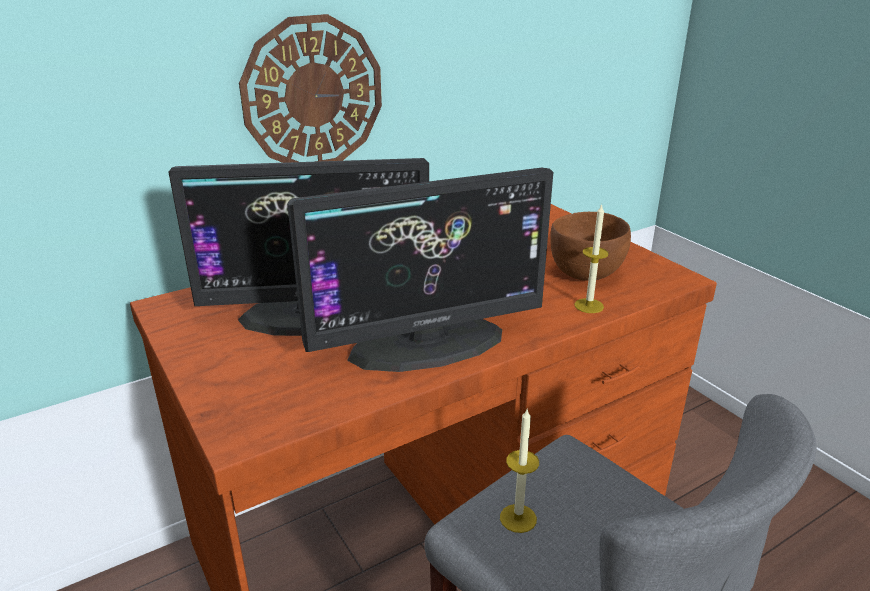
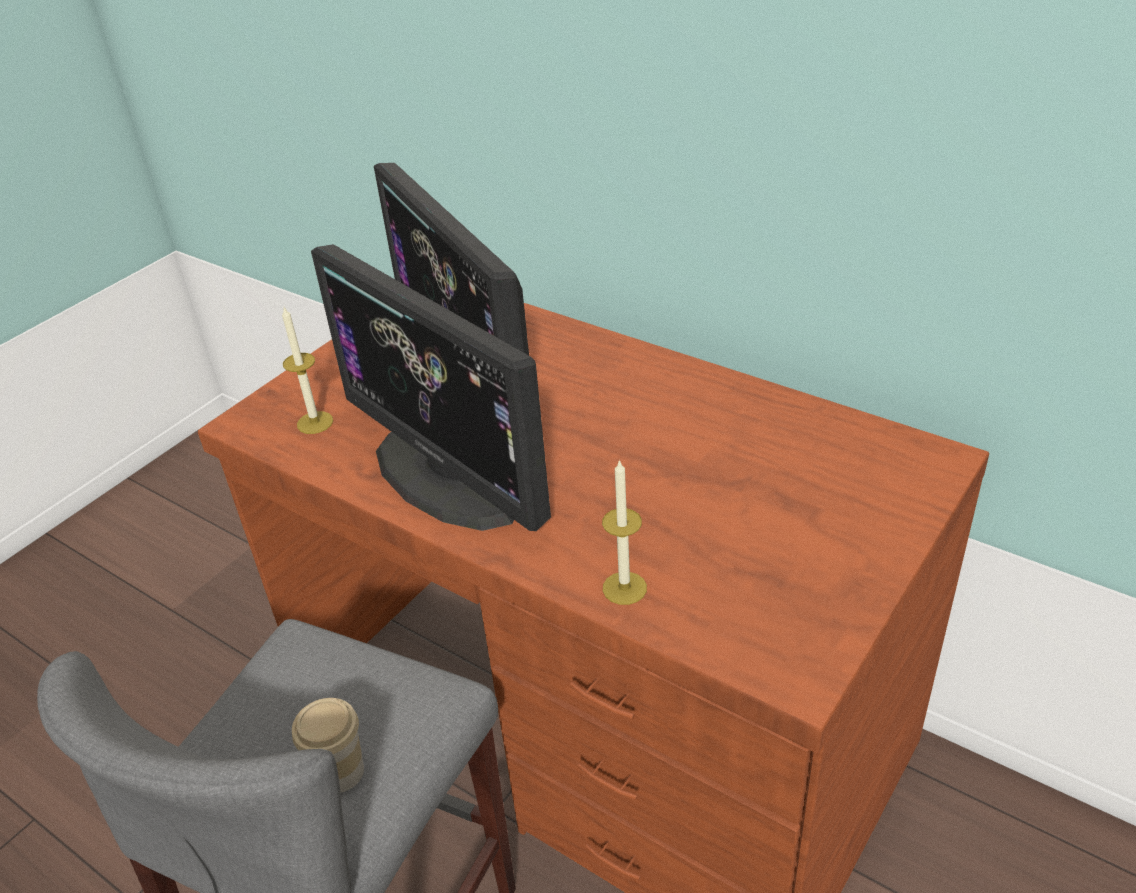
camera: 70 degrees right, 10 degrees up
wall clock [239,14,382,163] -> none
candle [500,409,539,533] -> candle moved to [282,307,333,434]
brown bowl [550,212,631,281] -> none
none -> cup [292,698,364,793]

